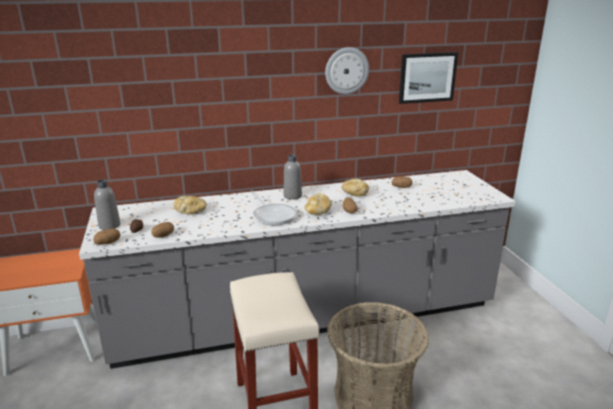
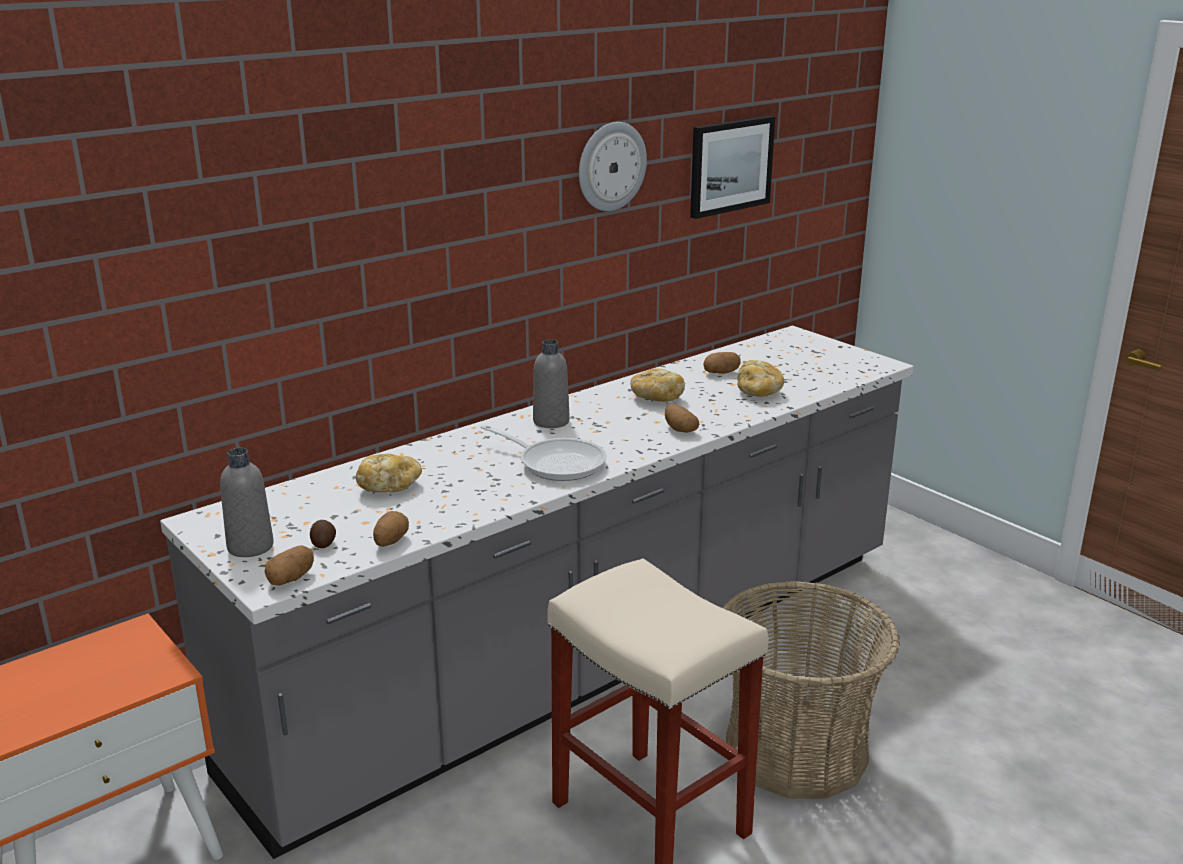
camera: 25 degrees left, 0 degrees up
bread [305,193,332,215] -> bread moved to [737,360,784,397]

